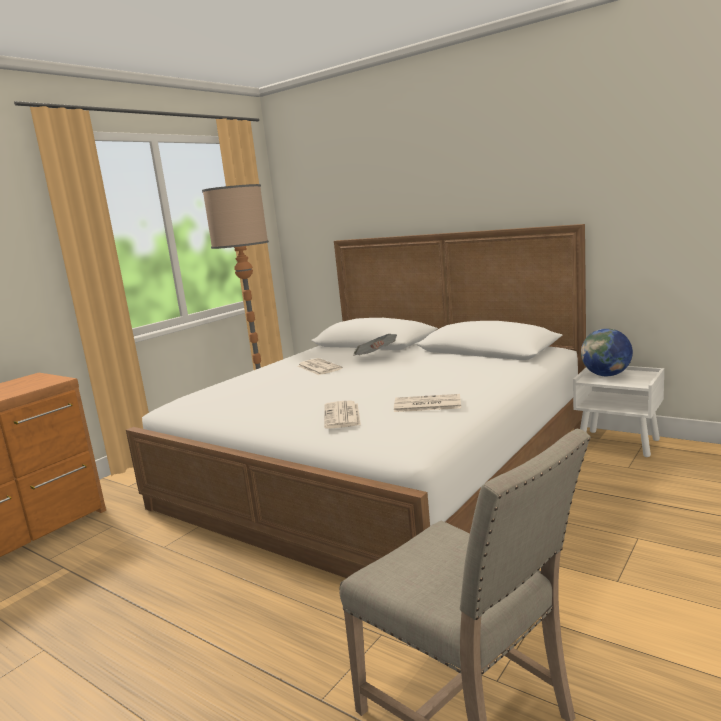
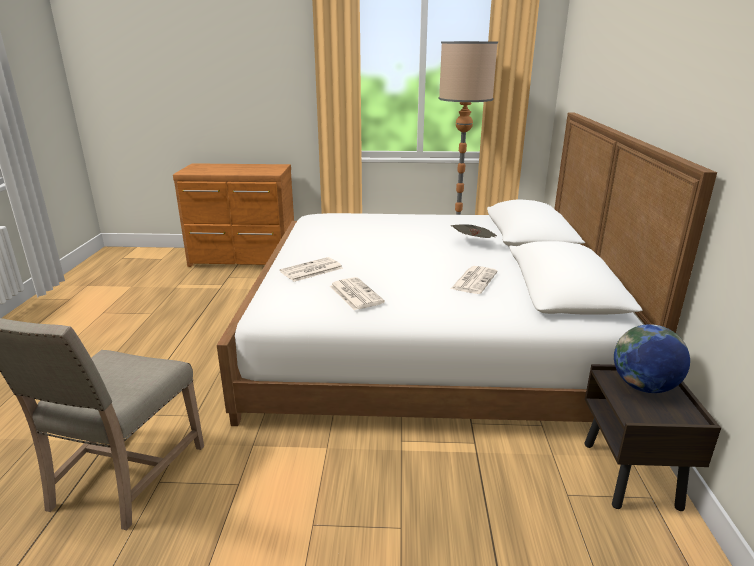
camera: 55 degrees right, 10 degrees up
newspaper [298,358,343,375] -> newspaper moved to [451,266,498,294]
white nightstand [573,366,664,457] -> brown nightstand [585,364,721,511]

